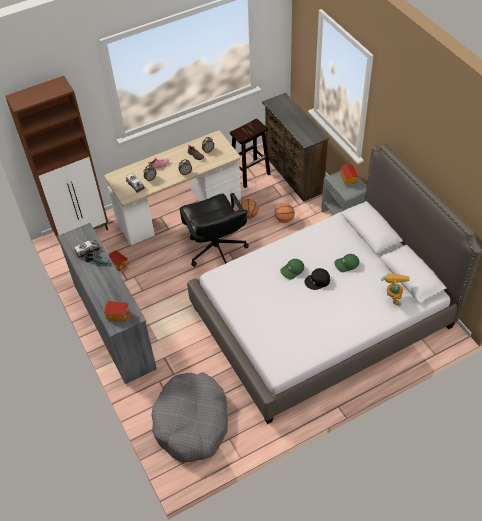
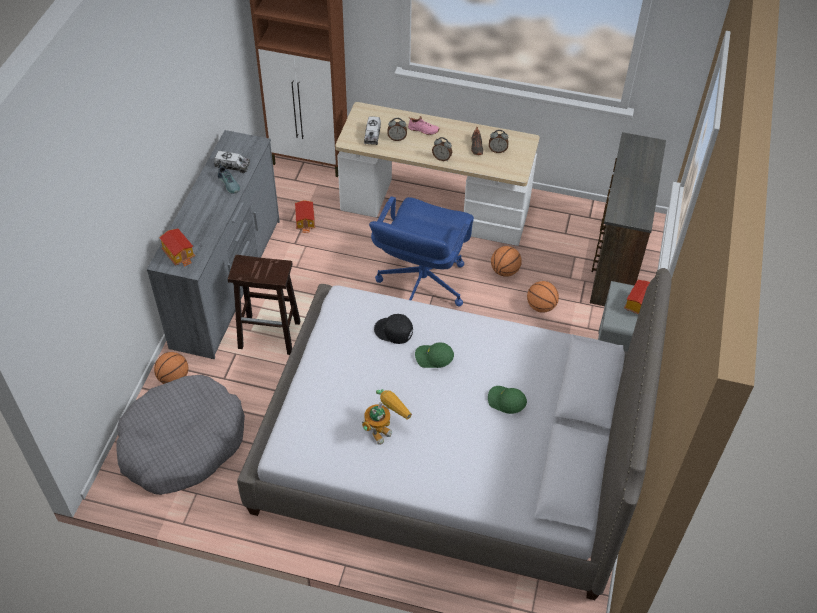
camera: 40 degrees right, 0 degrees up
black office chair [180,193,249,267] -> blue office chair [369,196,474,306]
brown stool [230,119,271,188] -> brown stool moved to [228,255,301,355]
black cap [304,268,330,290] -> black cap moved to [374,314,413,344]
toy robot [381,274,410,306] -> toy robot moved to [362,389,412,445]
none -> basketball [154,352,188,384]

